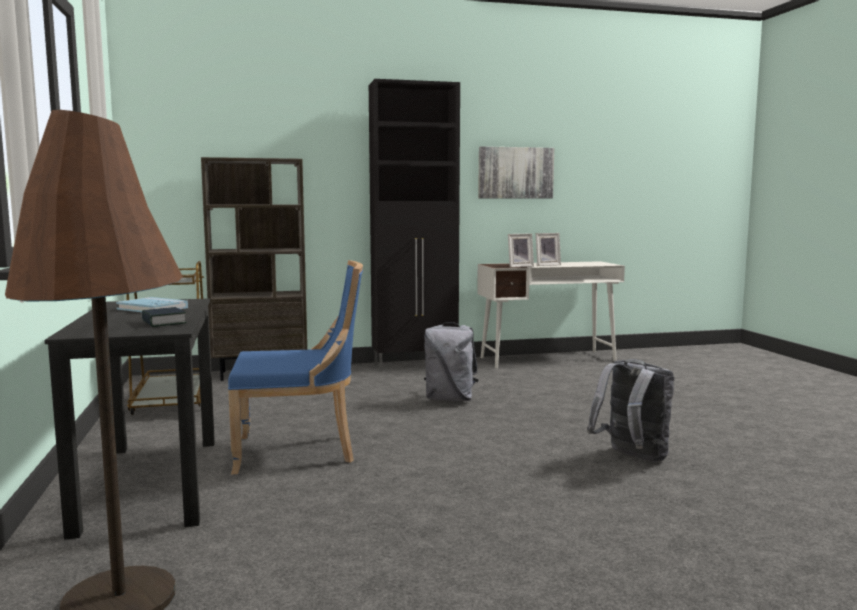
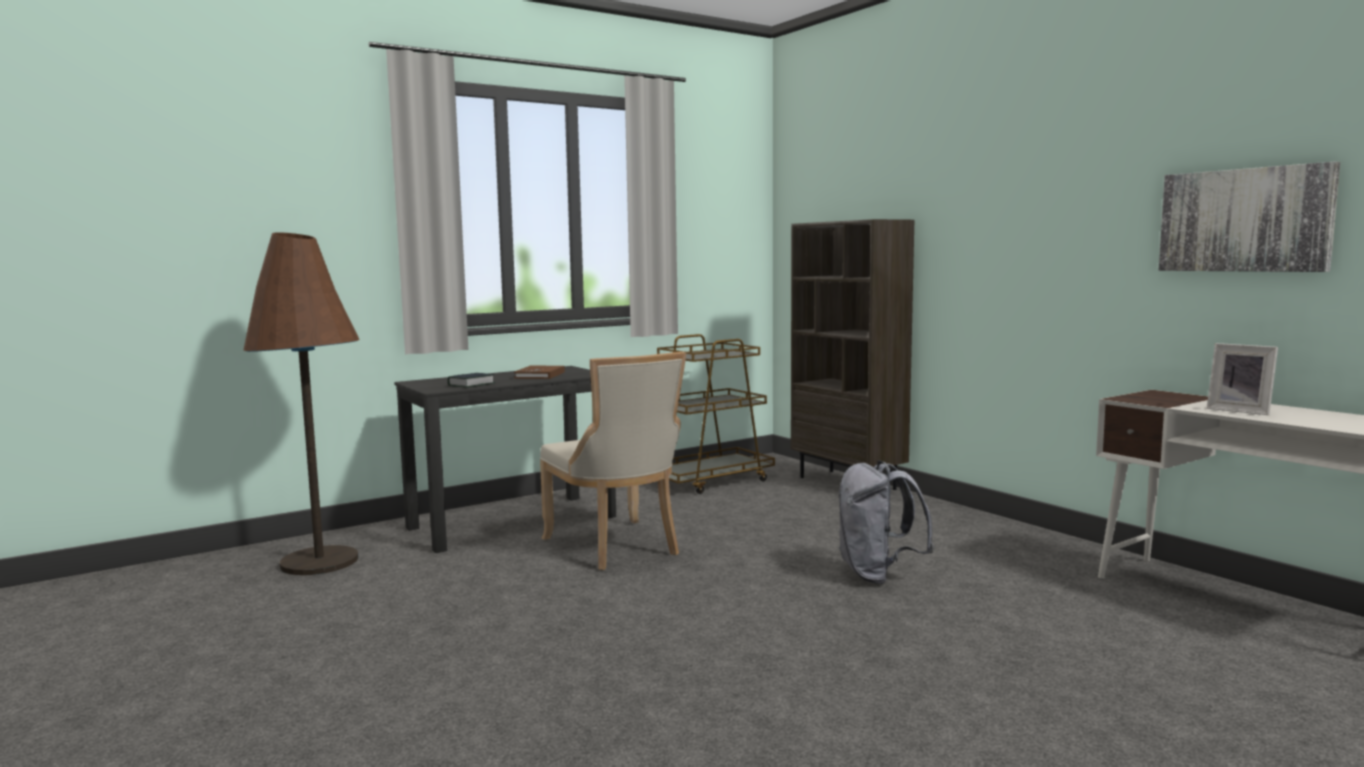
camera: 70 degrees right, 0 degrees up
blue book [116,297,188,312] -> brown book [514,366,565,379]
blue chair [228,260,363,474] -> beige chair [540,352,686,570]
black cabinet [369,79,460,371] -> none
picture frame [508,233,534,268] -> none
grey backpack [587,359,674,462] -> none

